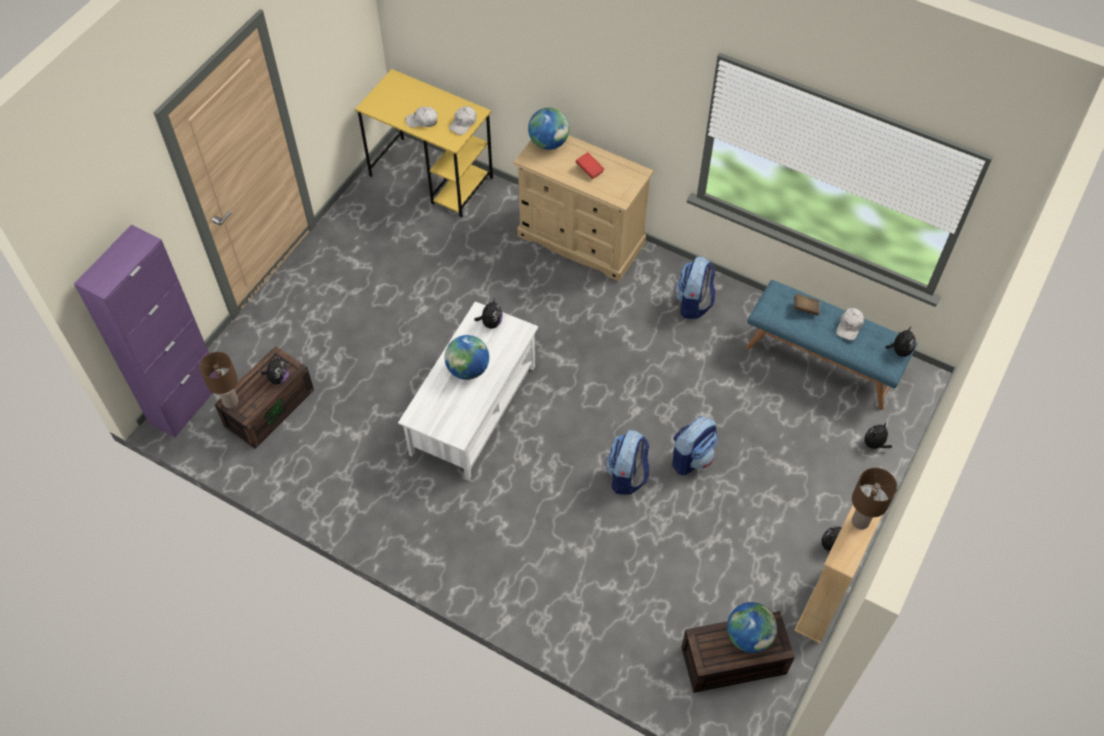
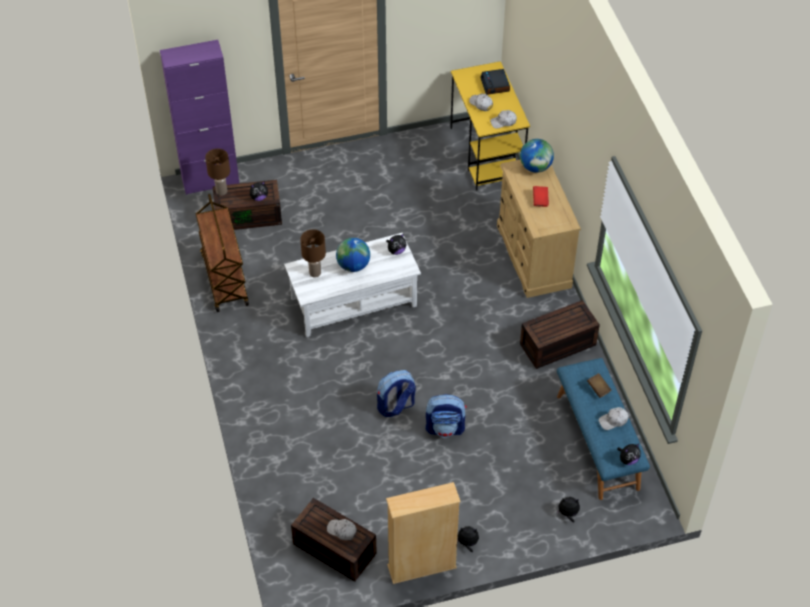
camera: 45 degrees right, 5 degrees down
backpack [674,257,715,319] -> brown storage box [520,300,600,369]
globe [727,602,777,653] -> white cap [327,519,357,540]
brown table lamp [851,468,897,530] -> brown table lamp moved to [300,229,326,278]
none -> brown cart [196,194,249,312]
none -> alarm clock [480,69,510,95]

